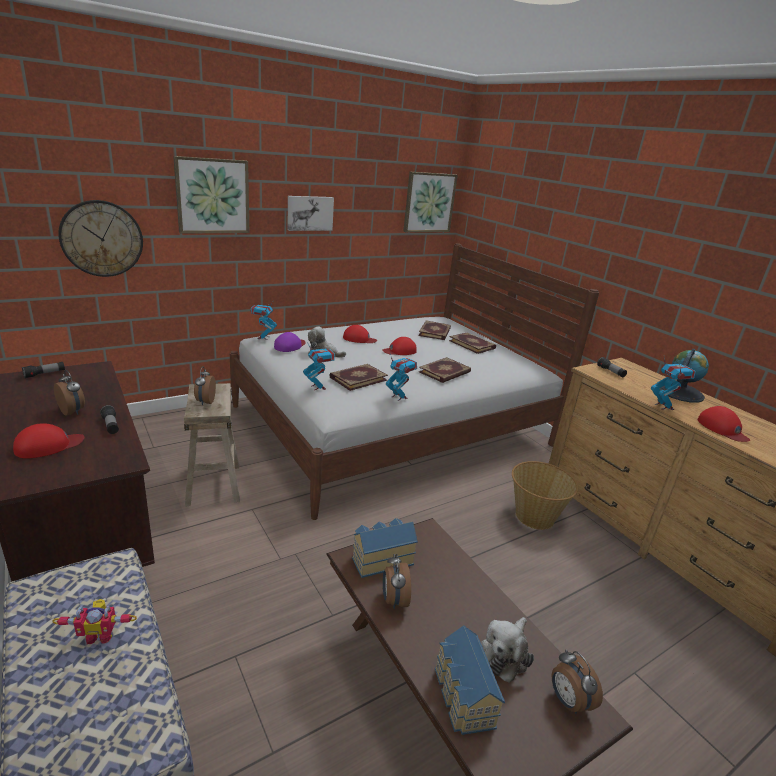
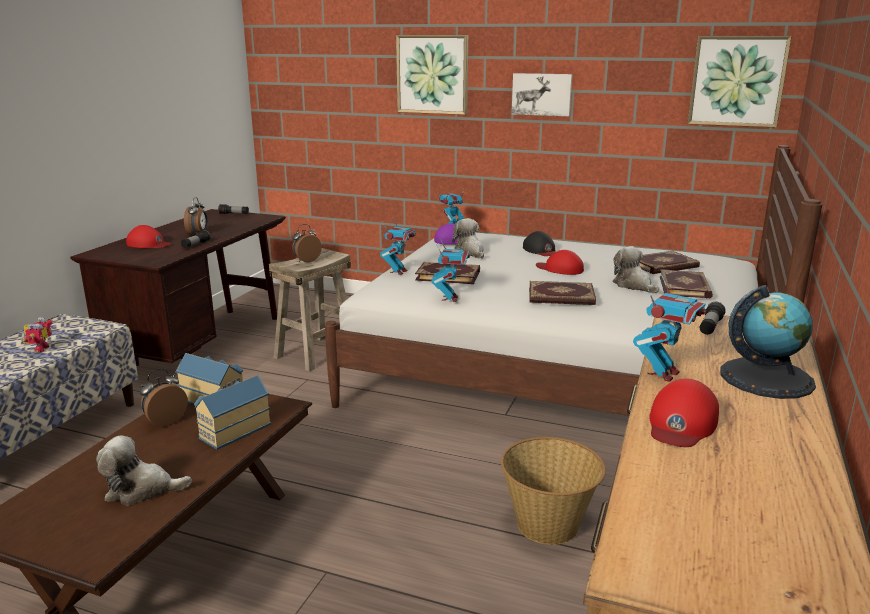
camera: 55 degrees right, 5 degrees down
toy robot [52,599,137,644] -> toy robot turned 135 degrees counterclockwise [23,317,53,352]
wall clock [58,200,143,277] -> none
red cap [343,325,377,343] -> black cap [523,231,556,256]
toy house [435,625,505,735] -> toy house moved to [194,375,271,450]
alarm clock [552,649,603,714] -> none
none -> plush toy [612,246,659,293]

